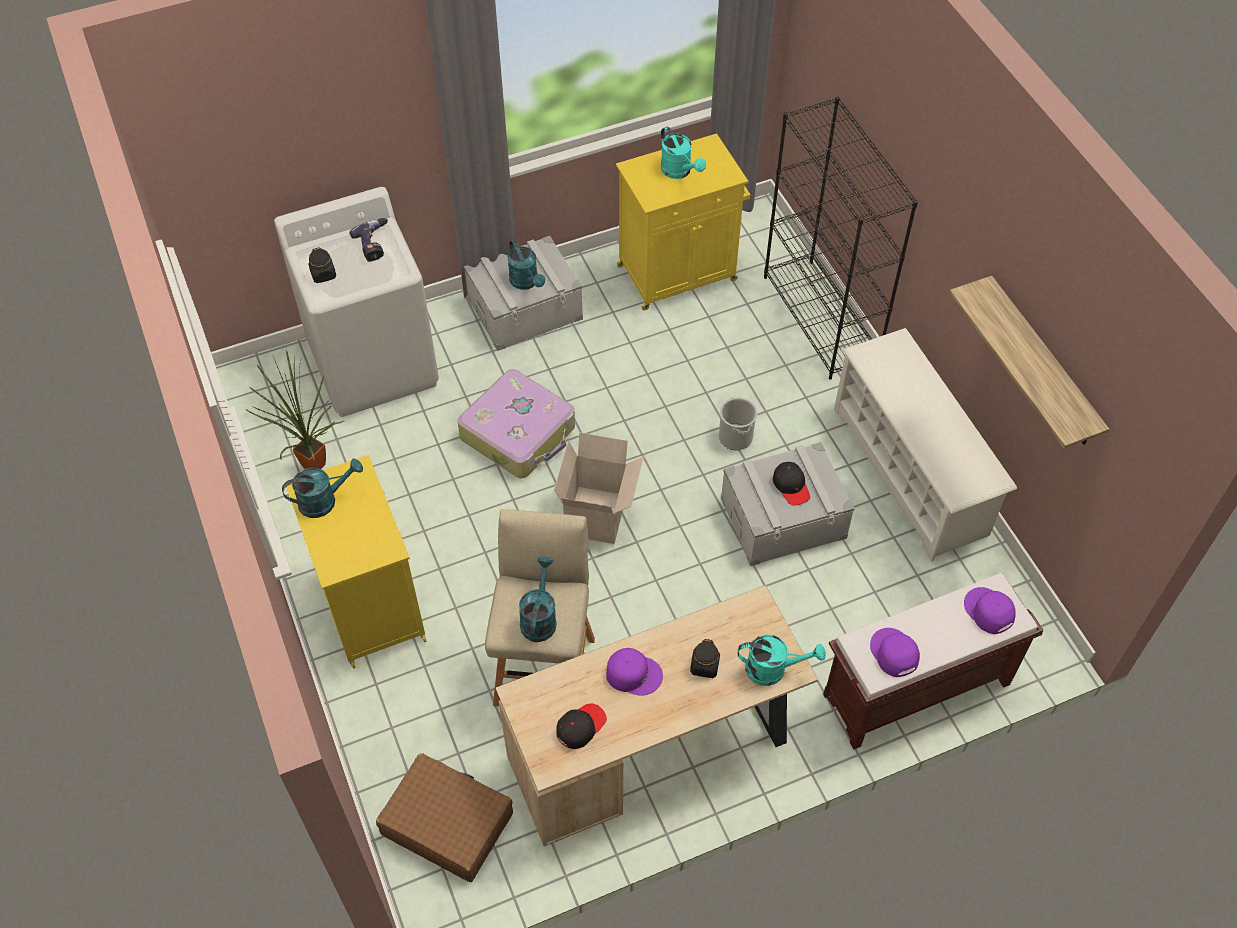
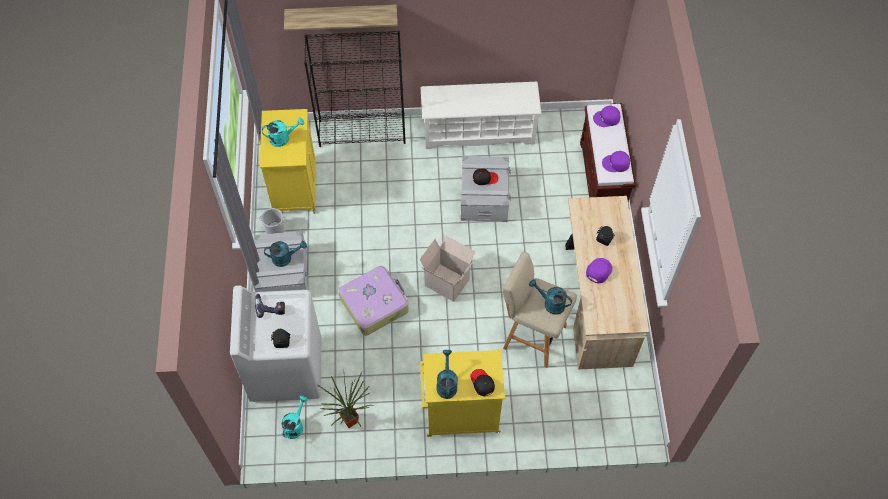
camera: 70 degrees left, 5 degrees up
brown suitcase [376,753,513,882] -> none
black cap [556,703,607,749] -> black cap moved to [470,369,495,396]
bucket [719,397,757,450] -> bucket moved to [259,208,286,234]
turquoise watering can [738,634,826,686] -> turquoise watering can moved to [281,396,308,439]
shelf [949,276,1109,448] -> shelf moved to [284,5,398,31]

